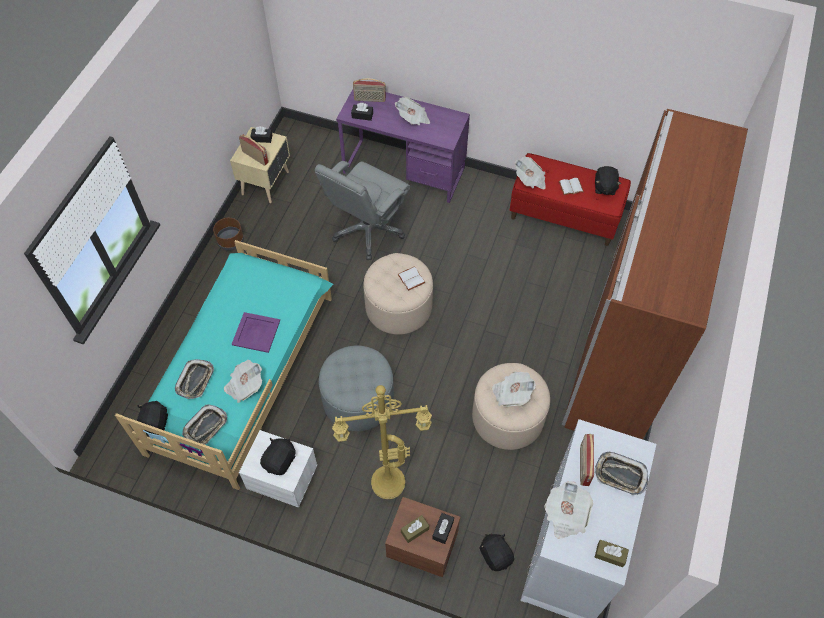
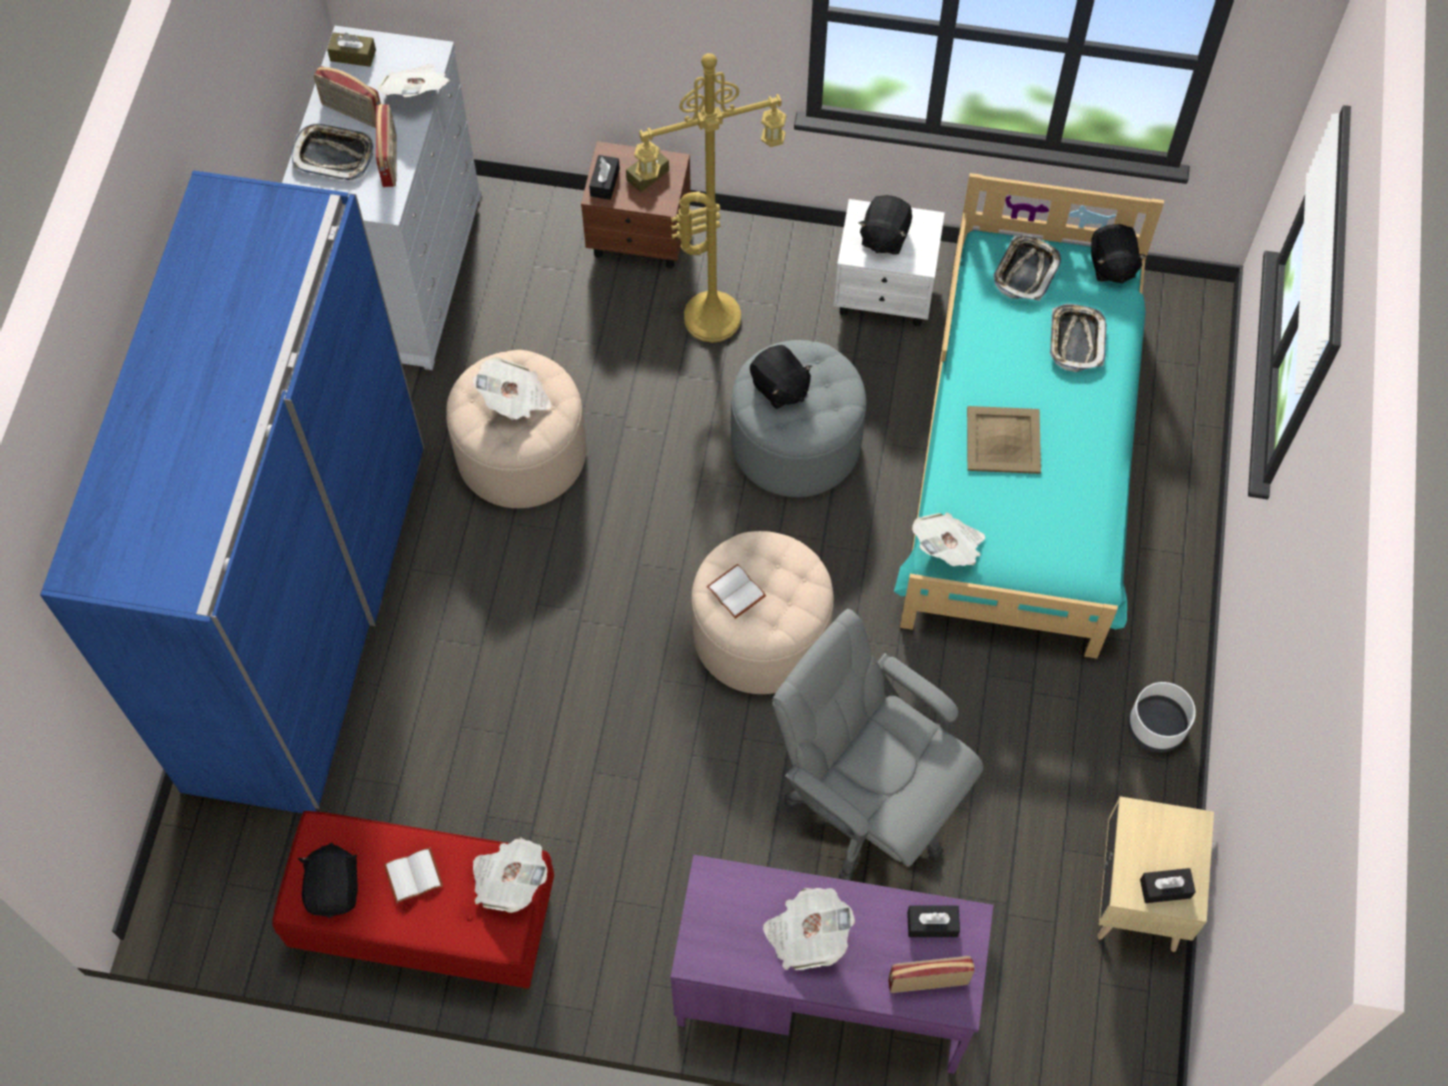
camera: 170 degrees right, 5 degrees up
brown planter [213,218,244,251] -> white planter [1128,682,1196,753]
newspaper [224,360,262,403] -> newspaper moved to [912,512,985,566]
purple tray [232,312,280,353] -> beige tray [967,406,1041,474]
radio [239,134,269,166] -> radio moved to [314,66,381,128]
grey office chair [315,161,410,260] -> grey office chair turned 75 degrees counterclockwise [772,609,984,881]
black plush toy [479,534,514,571] -> black plush toy moved to [750,345,812,409]
brown wardrobe [562,109,748,439] -> blue wardrobe [40,170,425,814]

